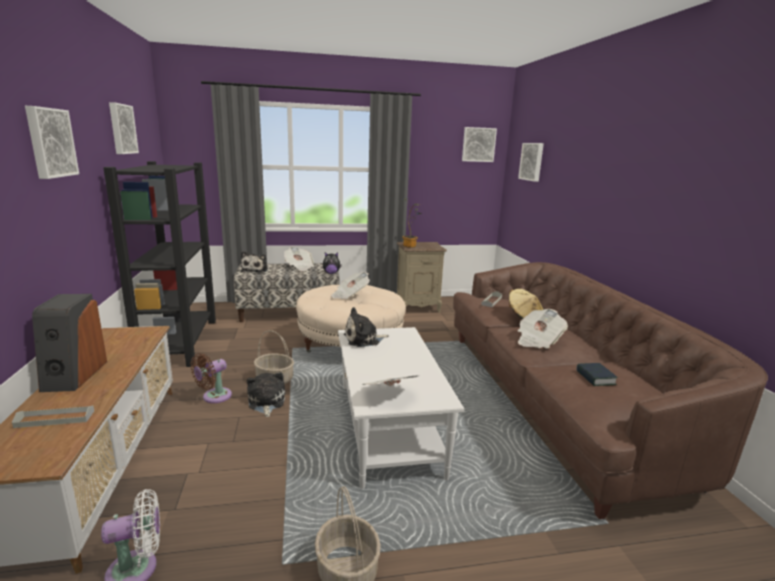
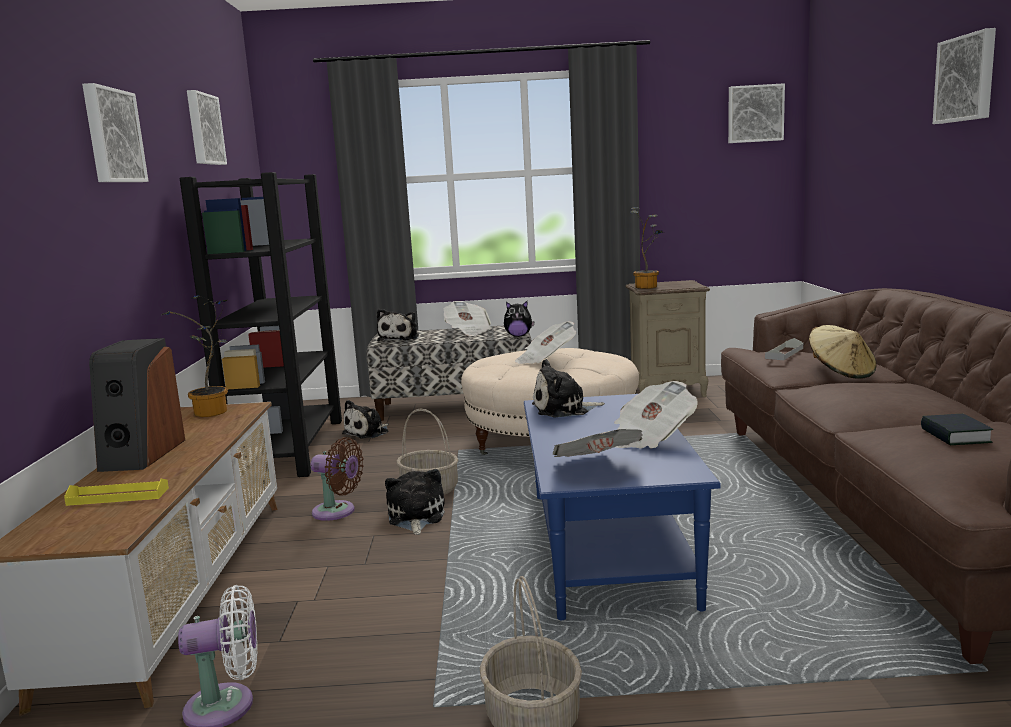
camera: 10 degrees right, 5 degrees down
grey tray [12,405,94,428] -> yellow tray [64,479,169,506]
brown fan [191,353,232,403] -> brown fan turned 120 degrees counterclockwise [310,437,364,521]
white coffee table [338,327,465,489] -> blue coffee table [524,394,720,620]
newspaper [517,309,568,349] -> newspaper moved to [614,381,698,449]
picture [518,143,544,182] -> picture moved to [933,28,996,124]
none -> potted plant [161,295,229,417]
none -> plush toy [342,400,389,439]

